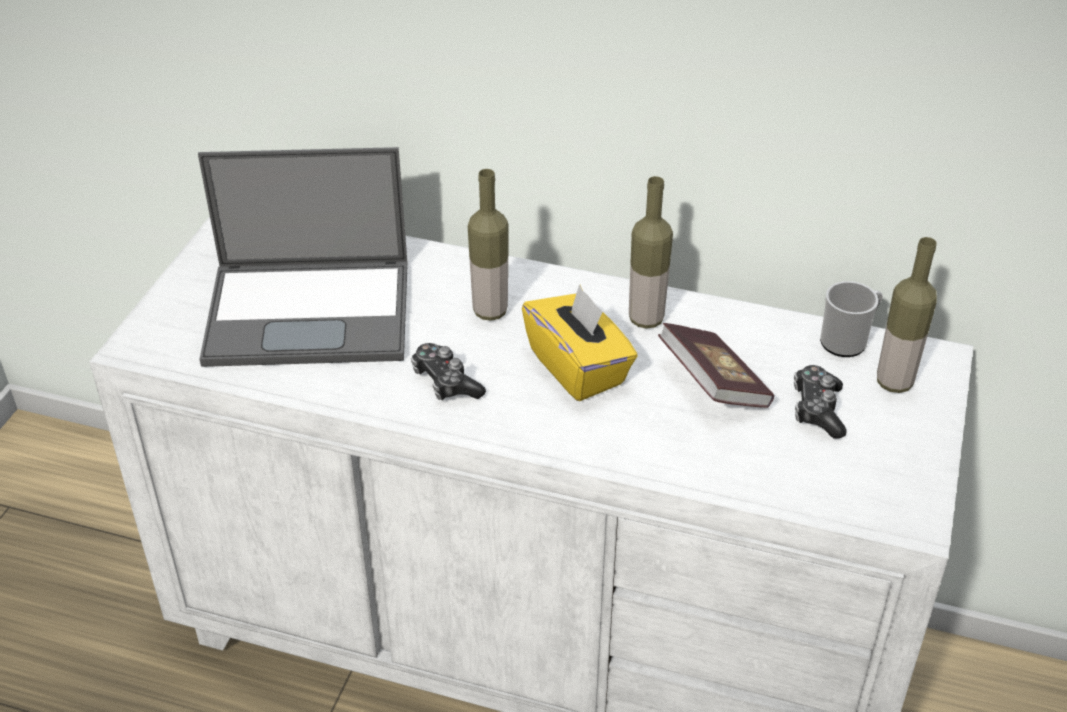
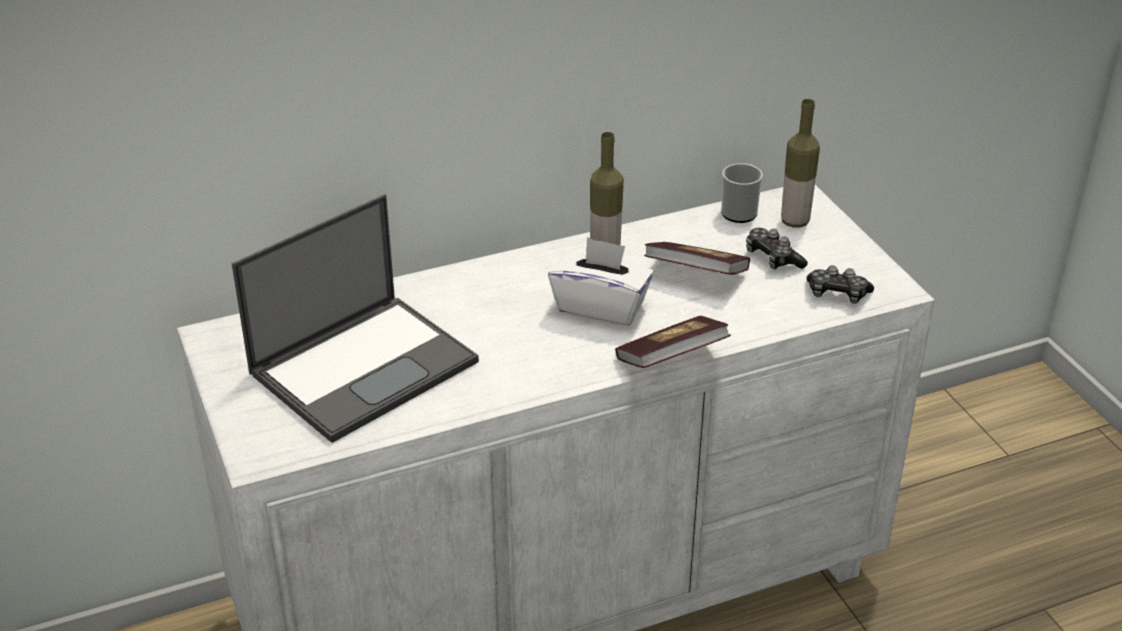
camera: 40 degrees left, 5 degrees down
game controller [411,343,486,400] -> game controller moved to [807,265,874,304]
bottle [468,169,509,321] -> none
yellow tissue box [522,284,638,401] -> white tissue box [548,237,654,326]
none -> book [615,316,731,368]

